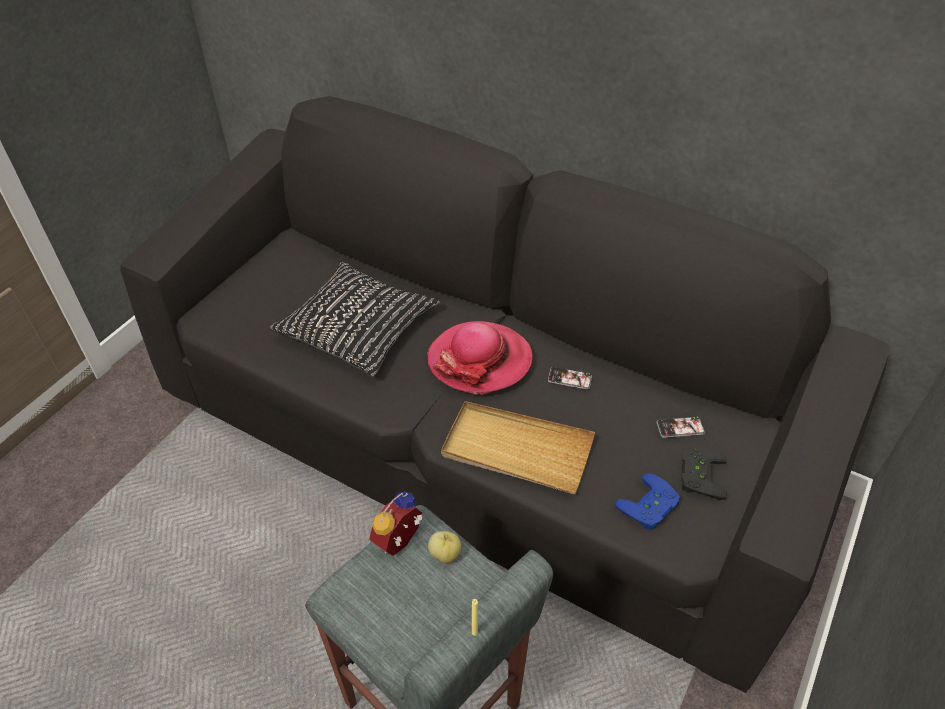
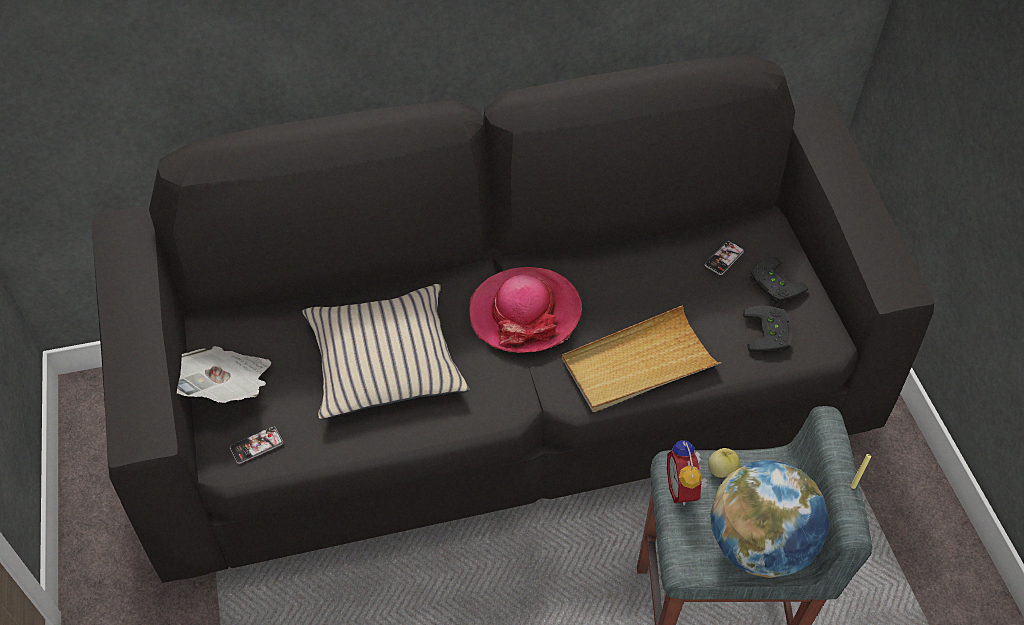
camera: 45 degrees left, 5 degrees up
black pillow [270,262,440,377] -> beige pillow [302,284,470,419]
phone [548,367,592,390] -> phone moved to [230,426,283,464]
blue game controller [615,473,680,530] -> black game controller [743,306,792,352]
none -> newspaper [177,346,271,403]
none -> globe [710,460,829,578]

